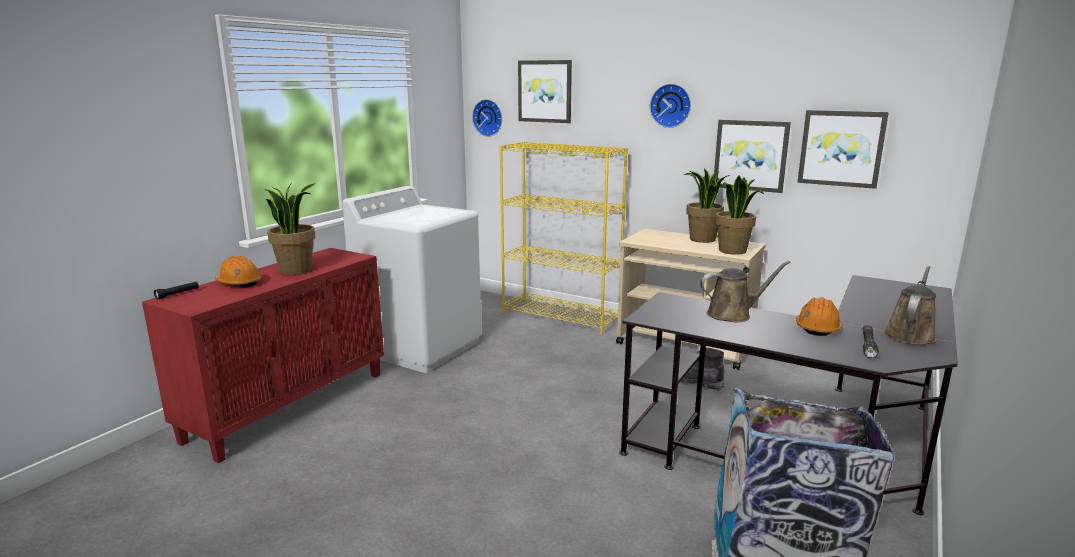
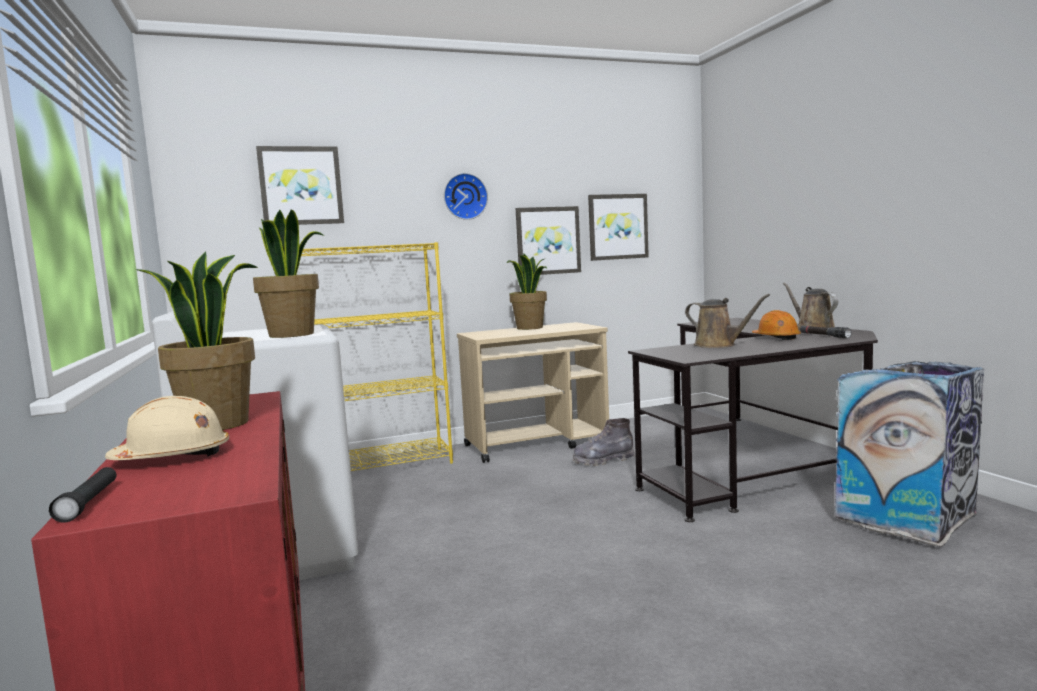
camera: 50 degrees left, 10 degrees down
orange hard hat [215,256,262,288] -> beige hard hat [105,396,229,460]
wall clock [472,99,502,137] -> none
brown watering can [700,261,791,322] -> brown watering can turned 105 degrees clockwise [685,294,770,348]
potted plant [715,176,764,255] -> potted plant moved to [253,210,324,338]

